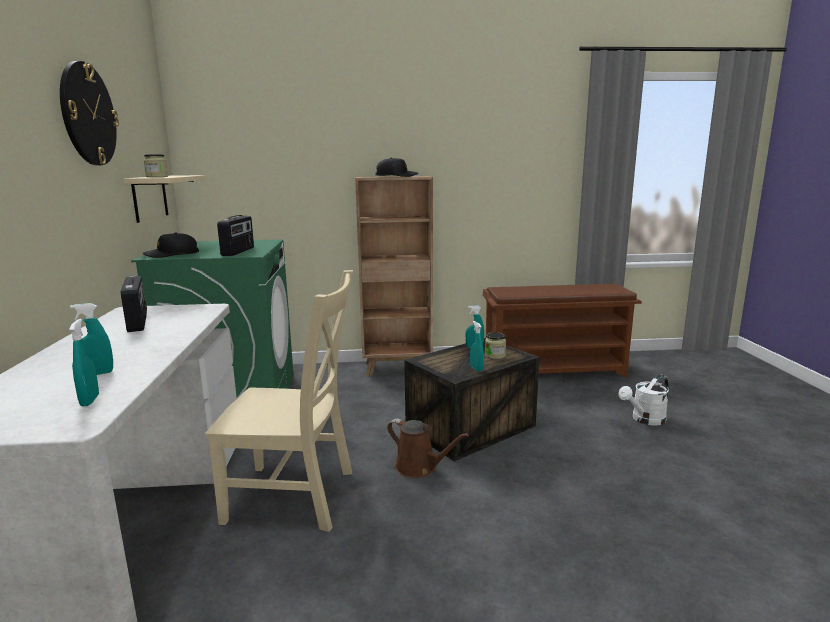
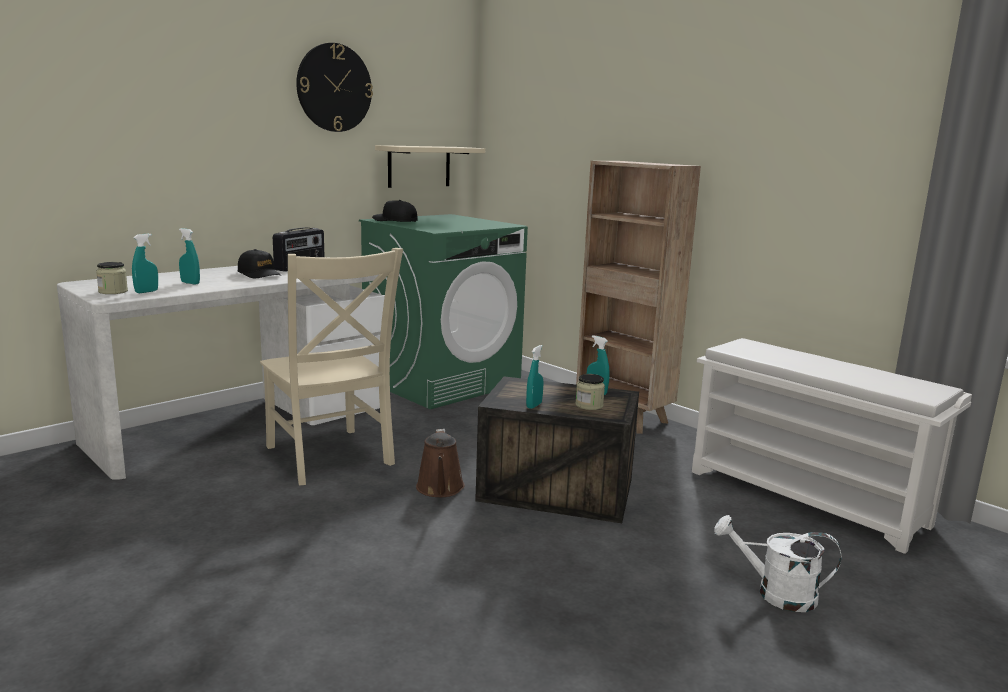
camera: 50 degrees right, 0 degrees up
jar [144,154,168,177] -> jar moved to [96,262,128,294]
radio [217,215,254,256] -> none
black cap [376,158,418,177] -> black cap moved to [238,249,281,278]
brown shoe rack [483,284,642,377] -> white shoe rack [692,338,972,554]

